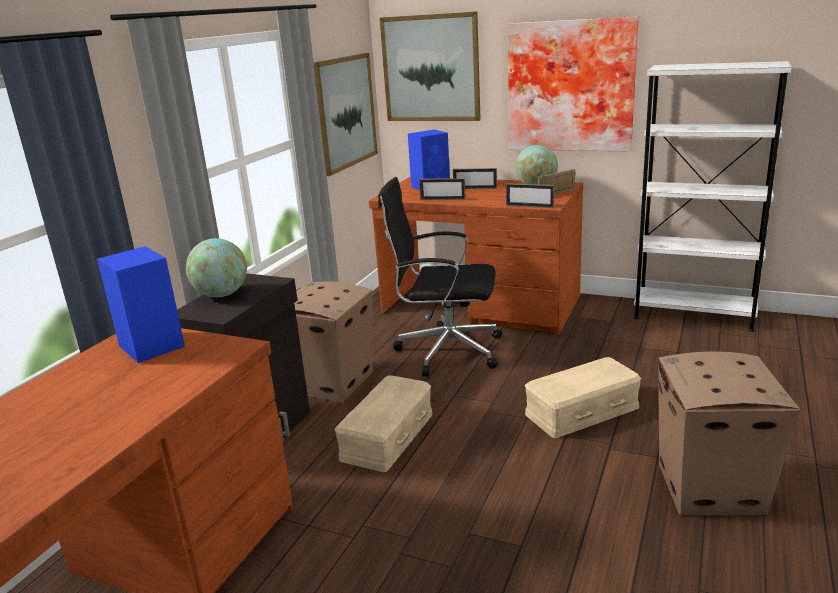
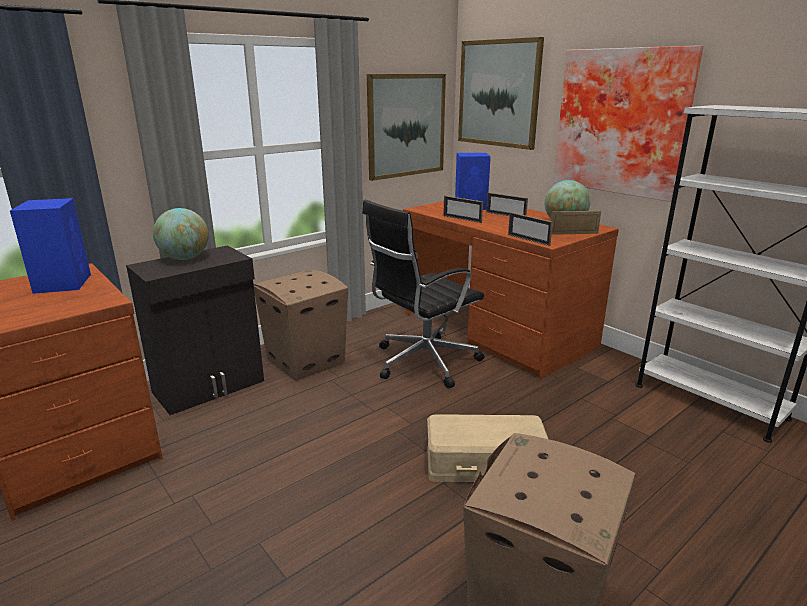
camera: 25 degrees right, 0 degrees up
beige storage box [335,375,432,472] -> none
black office chair [378,177,502,377] -> black office chair turned 75 degrees counterclockwise [362,200,484,388]

